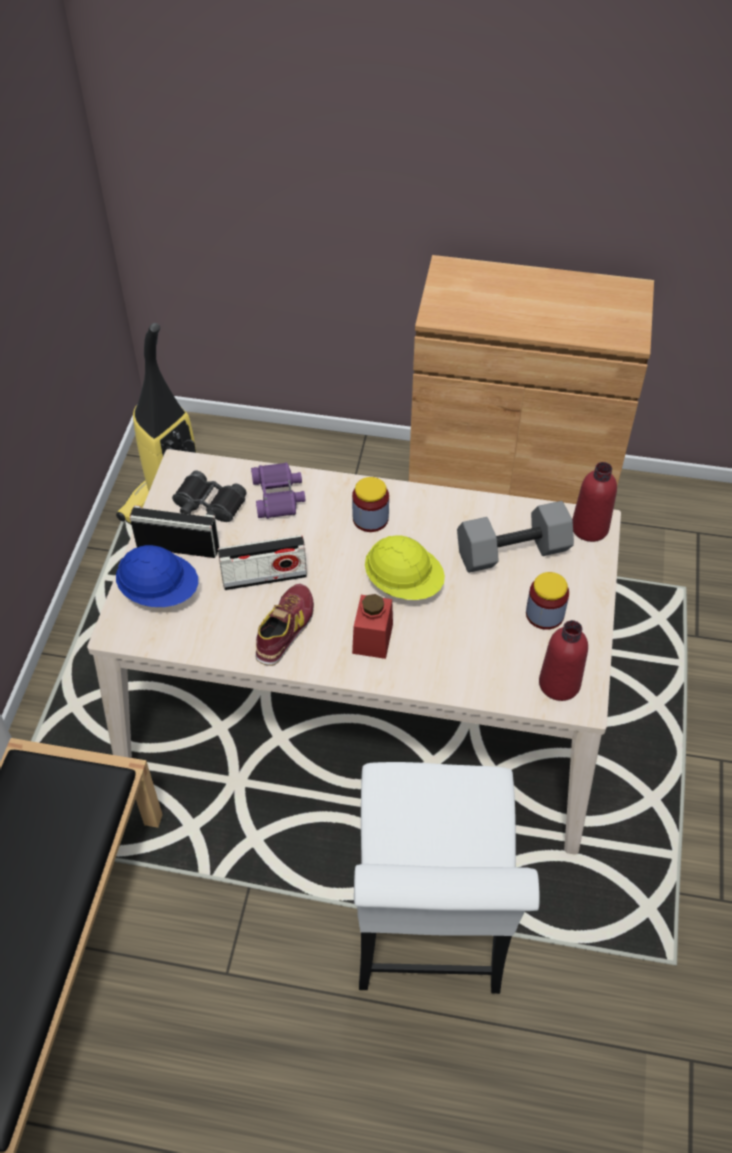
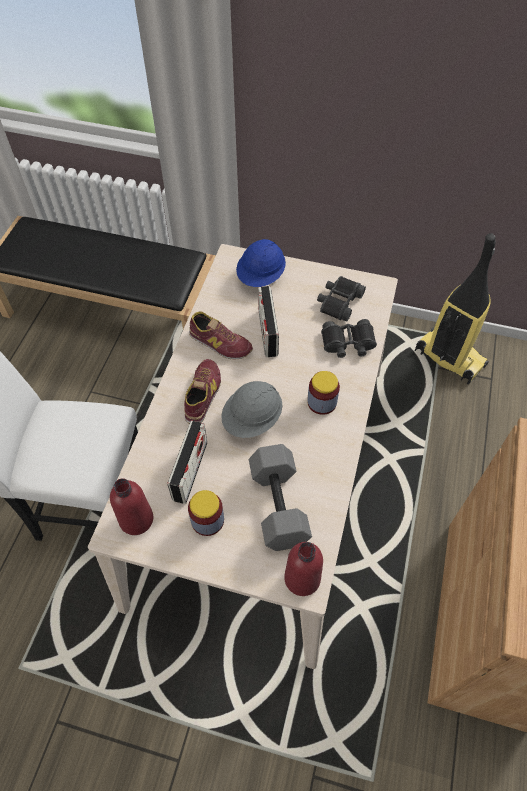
camera: 95 degrees right, 5 degrees up
radio [130,505,219,558] -> radio moved to [168,420,207,504]
purple binoculars [251,462,306,519] -> black binoculars [321,319,377,358]
red jar [352,594,393,659] -> shoe [184,359,221,424]
yellow hard hat [365,535,445,600] -> grey hard hat [221,381,283,438]

